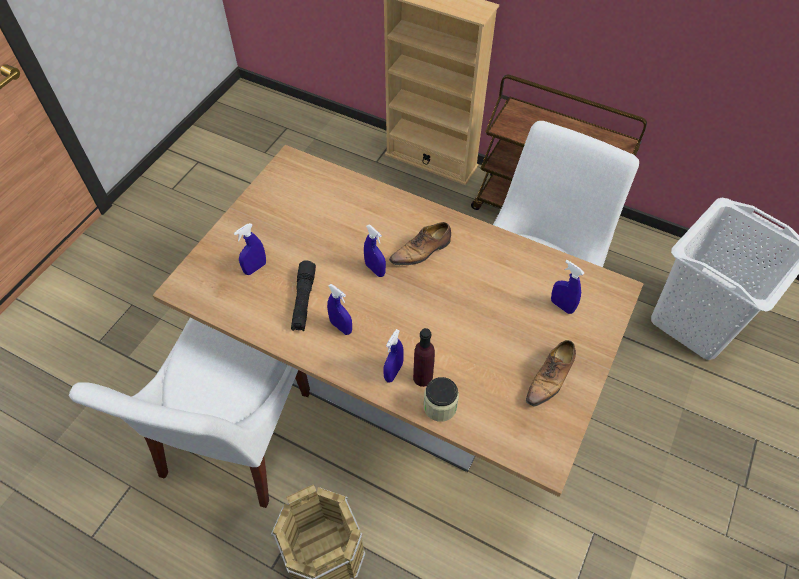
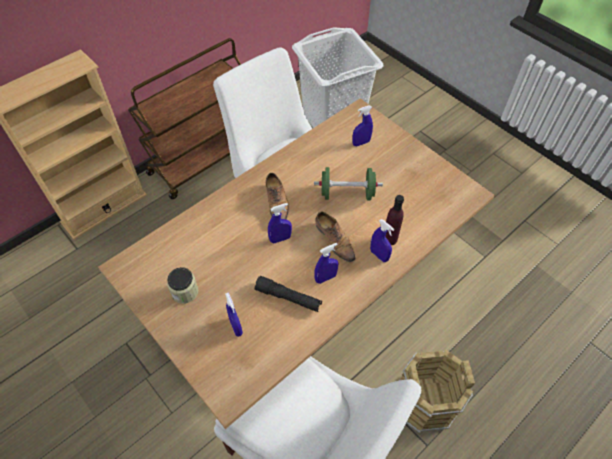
camera: 70 degrees left, 0 degrees up
jar [423,377,459,422] -> jar moved to [167,267,198,304]
shoe [526,340,576,406] -> shoe moved to [315,212,355,262]
none -> green dumbbell [314,167,383,201]

